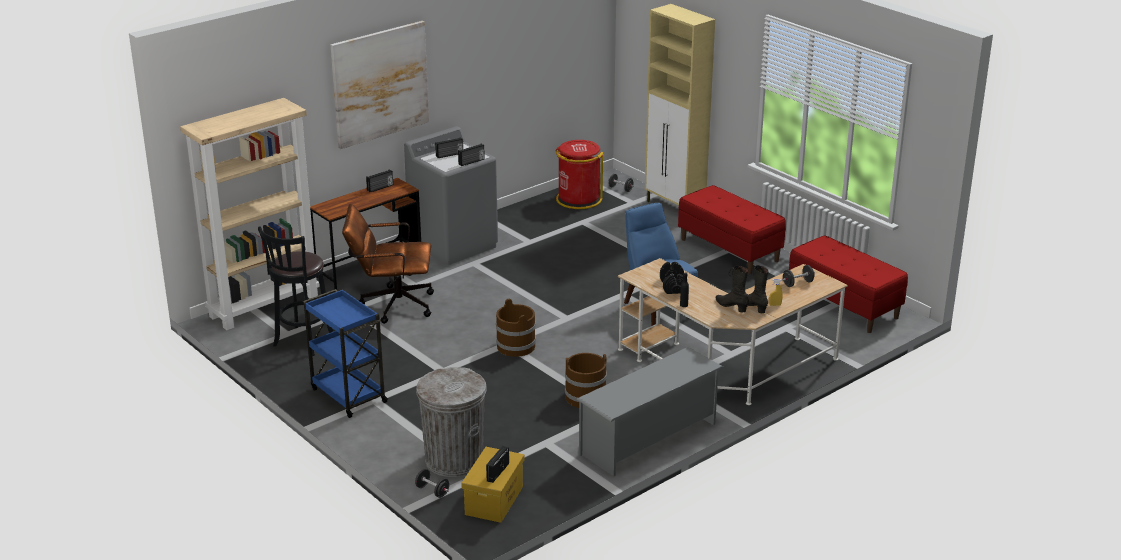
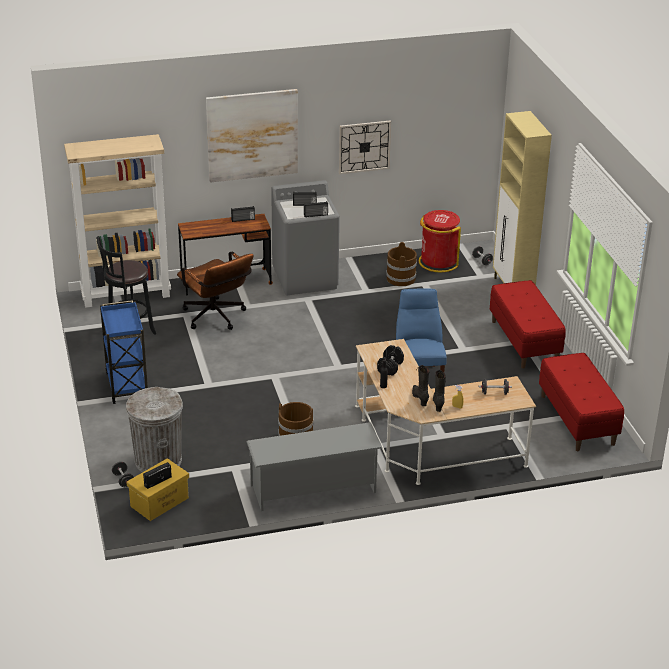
camera: 25 degrees right, 5 degrees up
brown office chair [342,204,434,324] -> brown office chair turned 150 degrees counterclockwise [177,251,254,330]
brown bucket [496,299,536,357] -> brown bucket moved to [386,242,417,286]
none -> wall clock [339,120,391,174]

